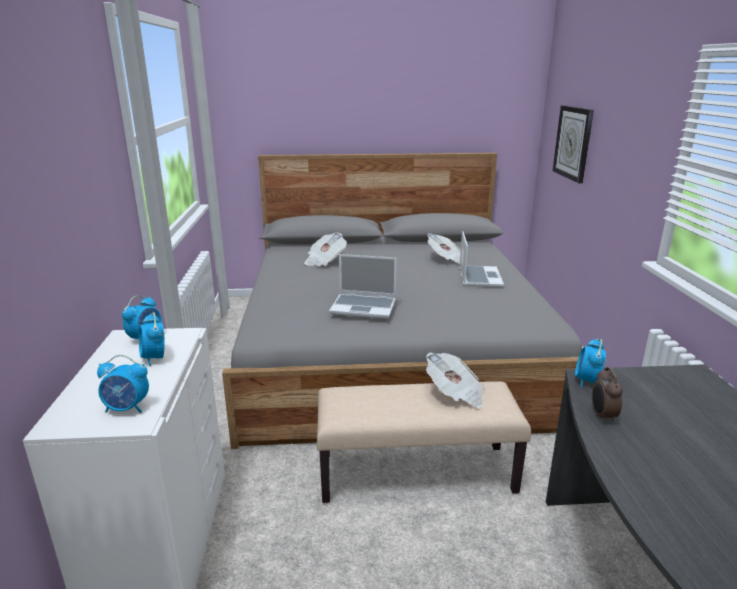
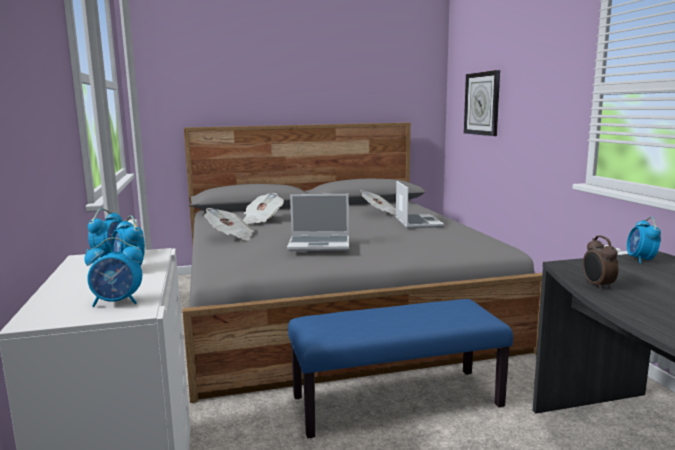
camera: 10 degrees left, 10 degrees down
beige bench [317,381,531,503] -> blue bench [288,299,513,438]
newspaper [426,352,484,408] -> newspaper moved to [204,208,254,240]
alarm clock [575,338,606,387] -> alarm clock moved to [627,217,661,264]

